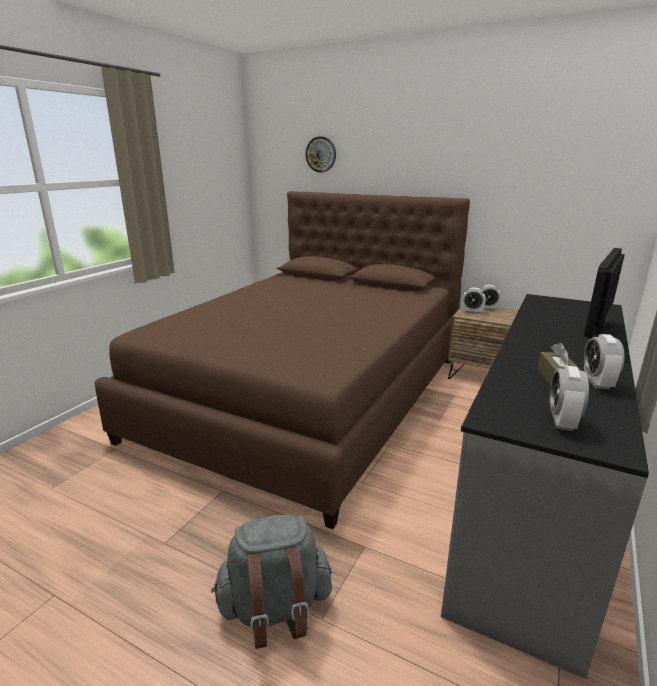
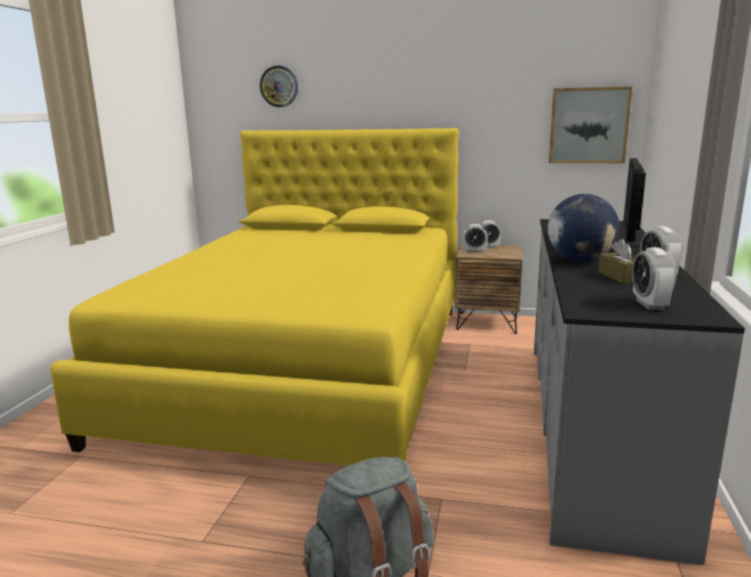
camera: 15 degrees left, 5 degrees down
brown bed [94,191,470,529] -> yellow bed [50,128,459,465]
none -> globe [548,194,619,262]
none -> picture [549,86,633,163]

